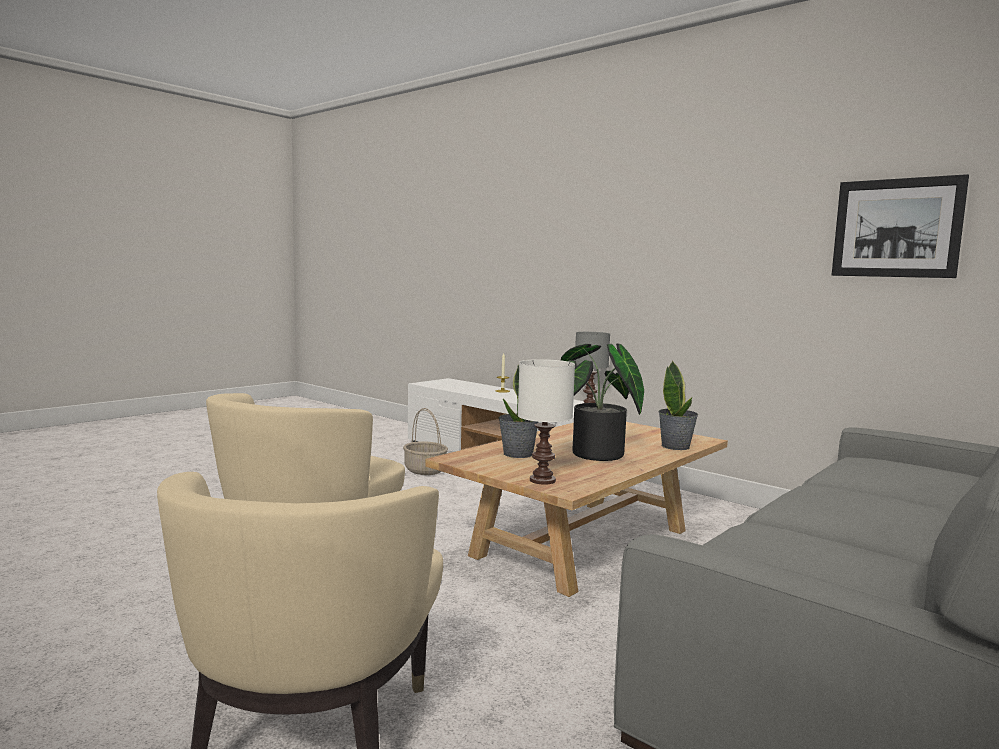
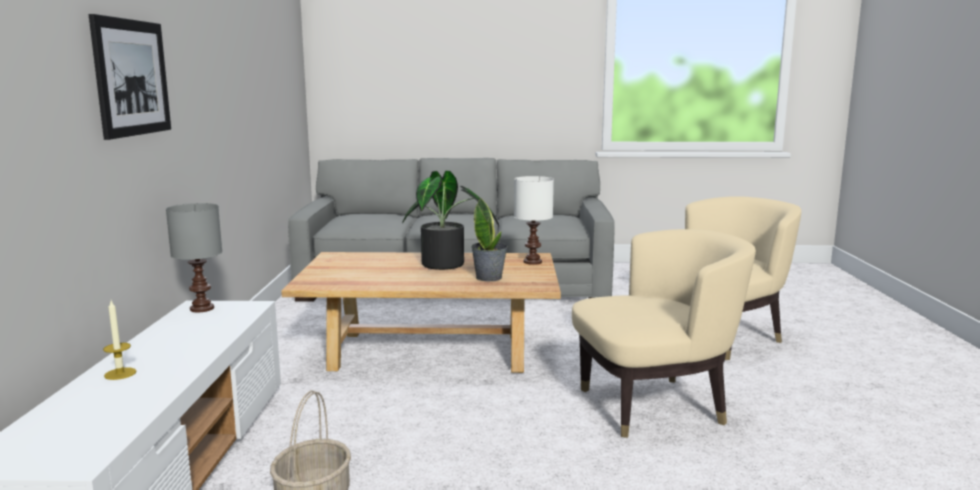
camera: 130 degrees left, 5 degrees up
potted plant [658,361,698,450] -> none
picture [832,174,969,278] -> picture moved to [89,14,171,140]

